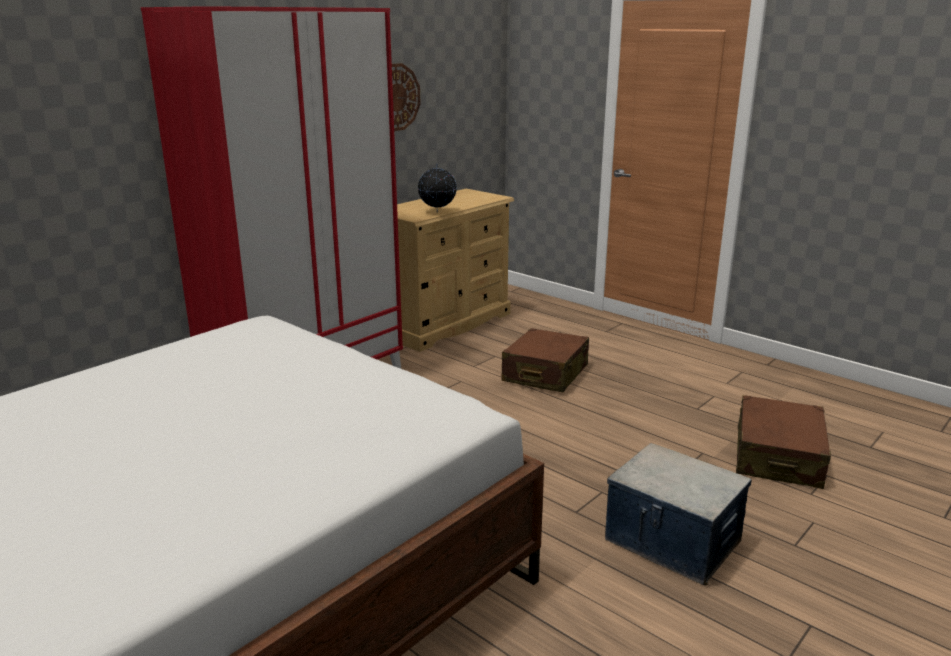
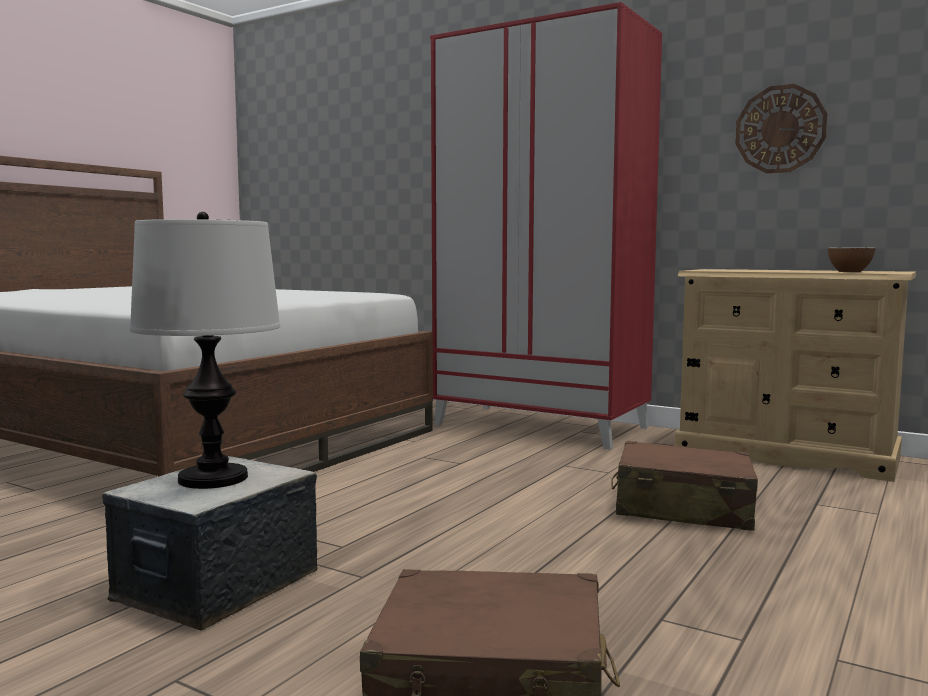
camera: 80 degrees right, 15 degrees down
globe [418,163,457,213] -> none
none -> table lamp [130,212,280,489]
none -> brown bowl [828,248,876,272]

